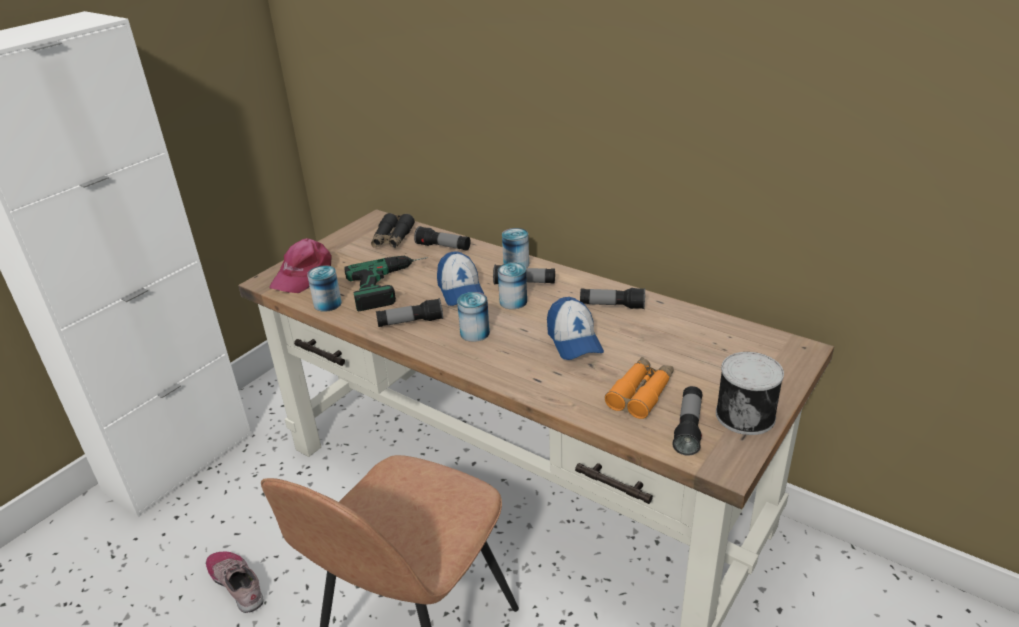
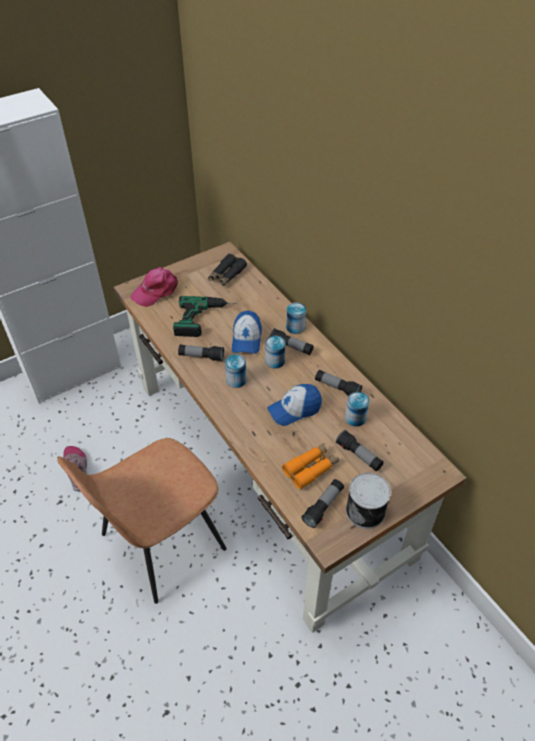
camera: 20 degrees right, 15 degrees up
can [307,265,342,312] -> can moved to [345,392,370,427]
flashlight [414,226,471,251] -> flashlight moved to [336,430,384,471]
cap [547,297,604,360] -> cap turned 60 degrees clockwise [267,384,322,426]

